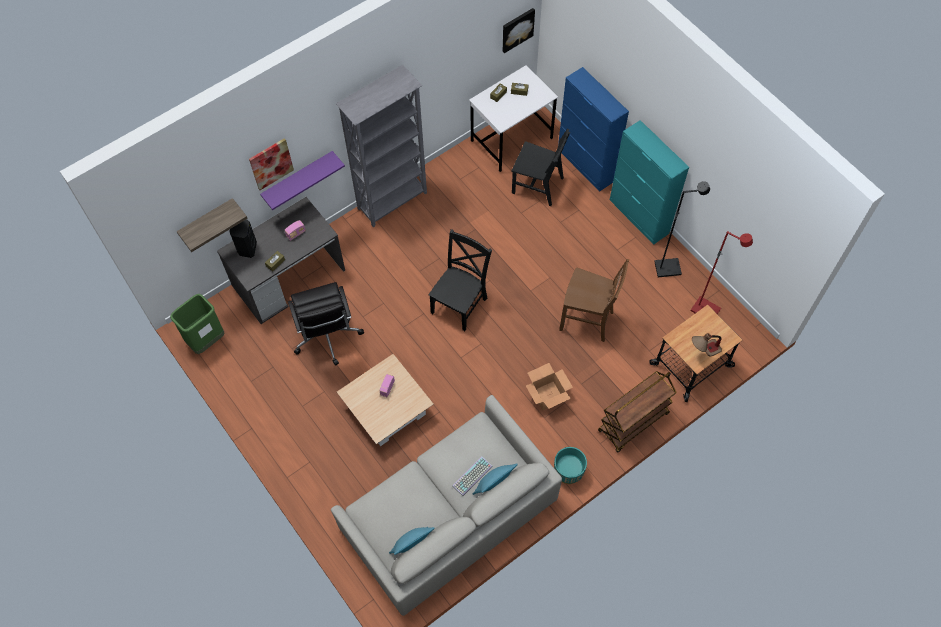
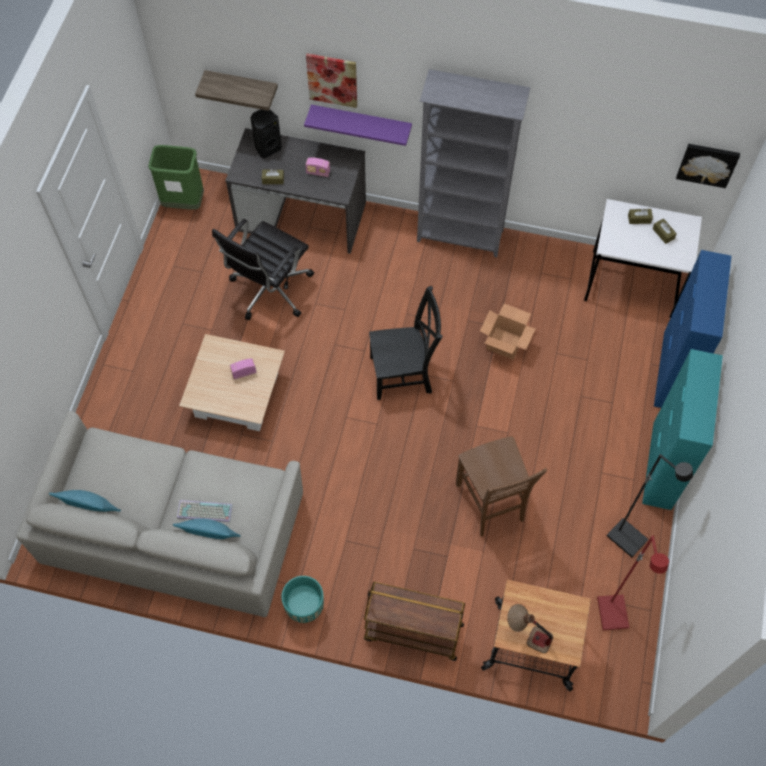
camera: 50 degrees right, 0 degrees up
black chair [511,129,570,206] -> none
cardboard box [526,363,573,410] -> cardboard box moved to [480,304,535,359]

